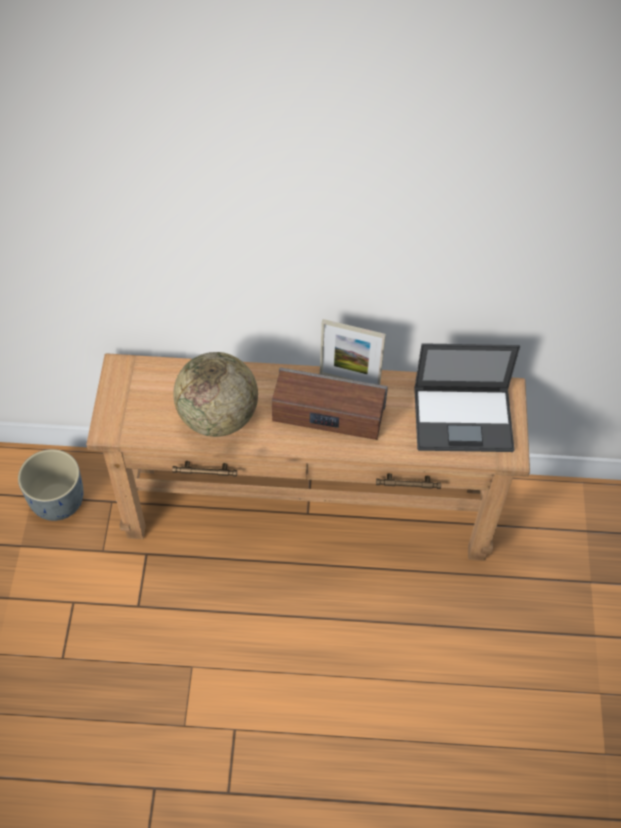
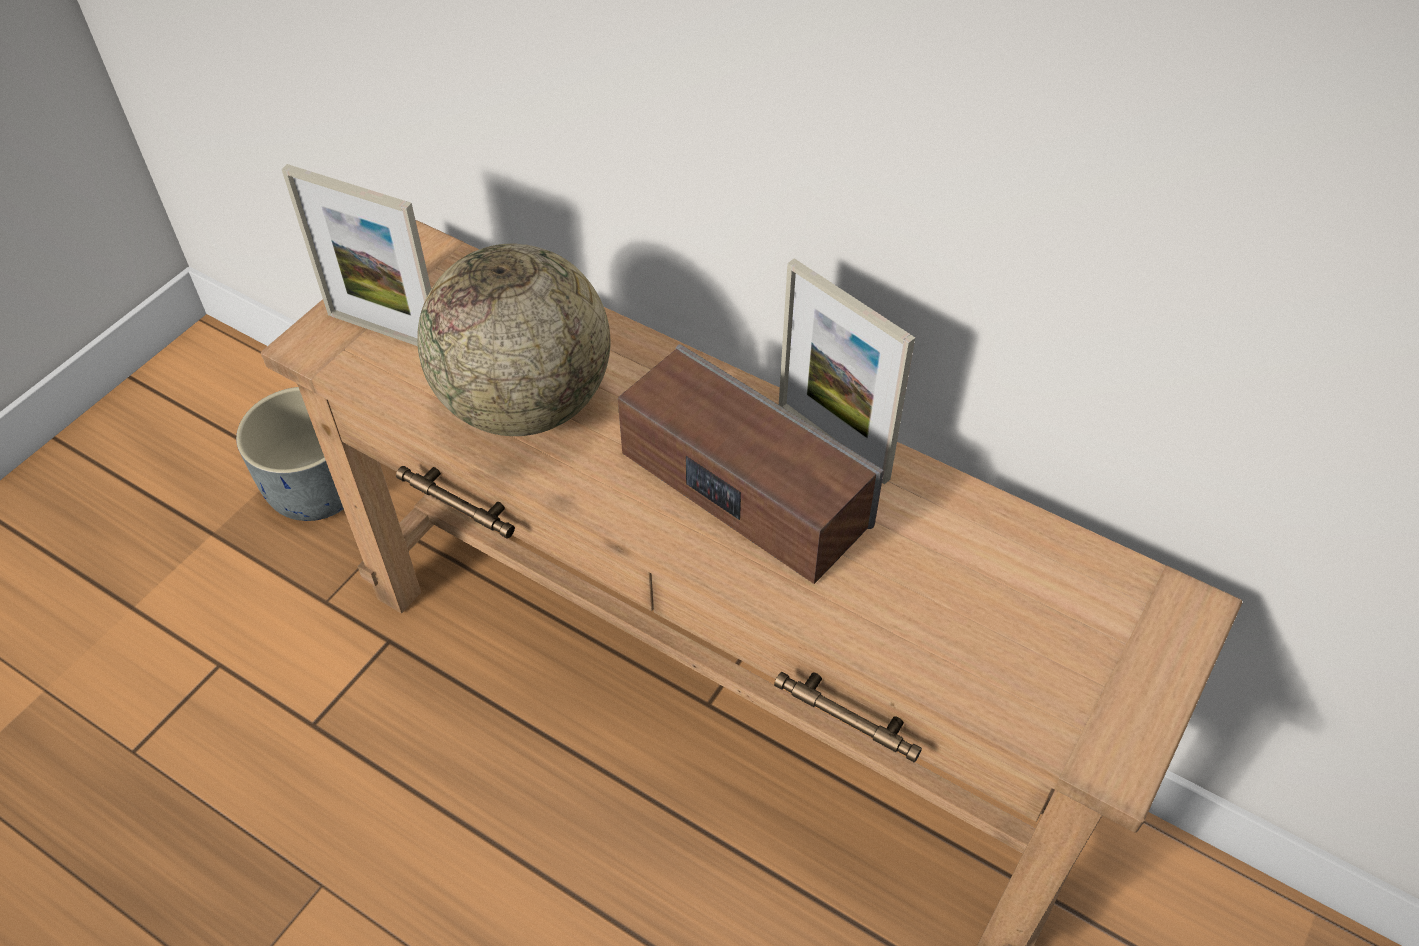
camera: 30 degrees right, 5 degrees down
laptop [414,343,520,452] -> none
none -> picture frame [281,164,431,346]

